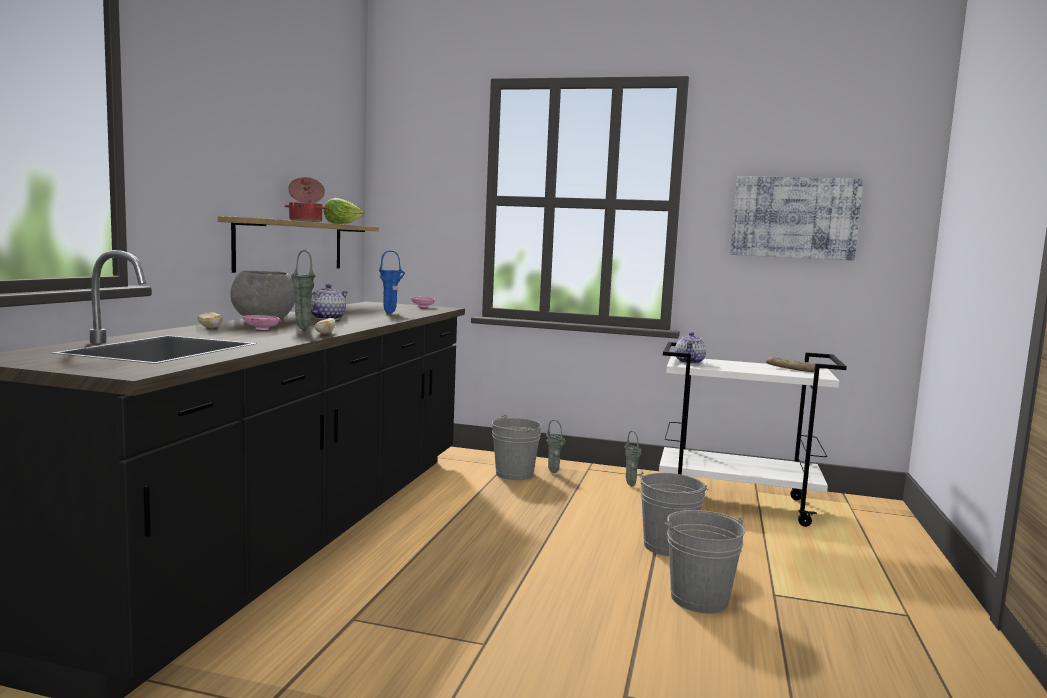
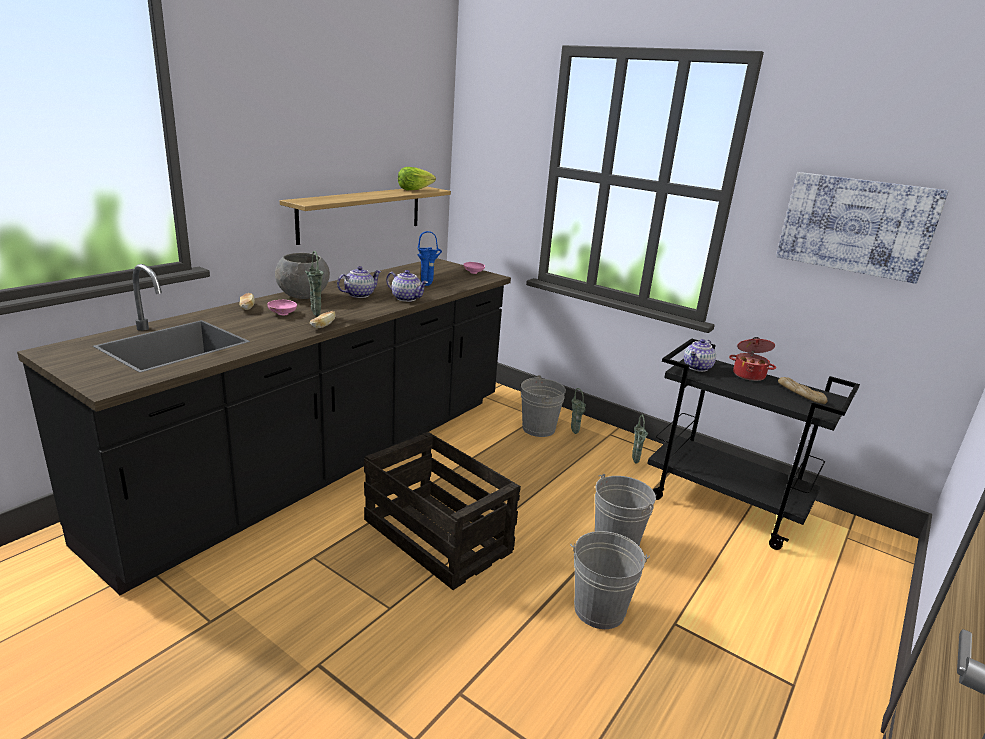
camera: 20 degrees right, 15 degrees up
cooking pot [284,177,328,222] -> cooking pot moved to [729,337,776,381]
white cart [659,342,847,527] -> black cart [647,338,860,550]
none -> crate [364,432,521,590]
none -> teapot [386,270,428,302]

